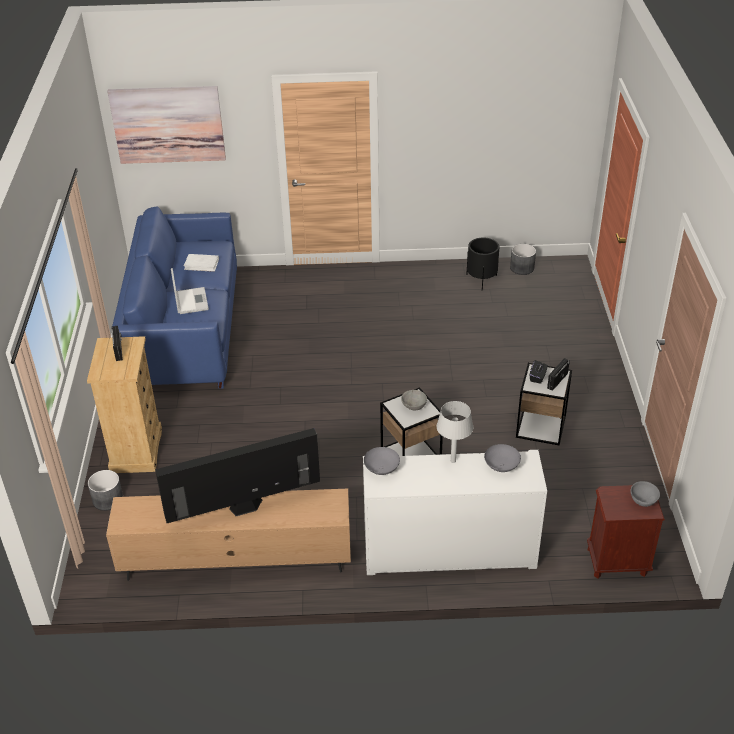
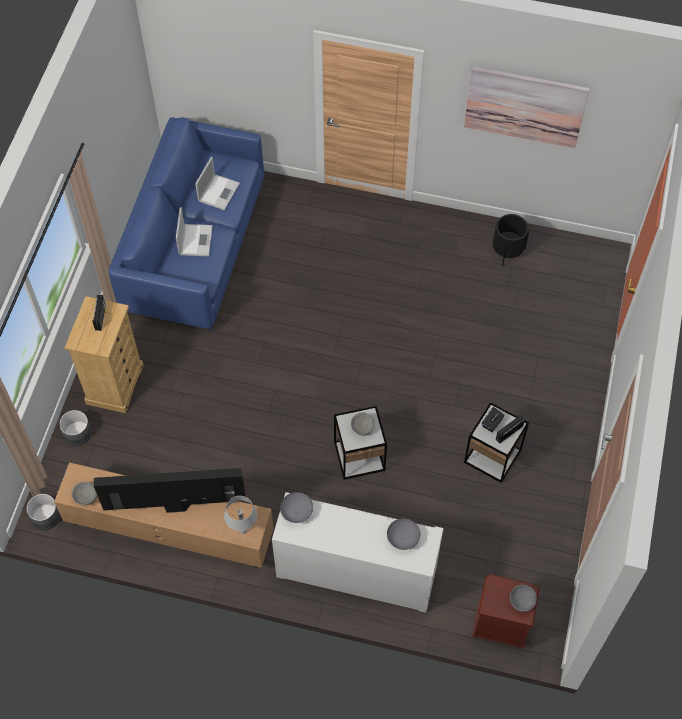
camera: 15 degrees right, 20 degrees up
picture [107,86,226,164] -> picture moved to [464,67,590,148]
white book [184,254,219,272] -> laptop [195,157,240,210]
grey table lamp [437,401,473,463] -> grey table lamp moved to [224,496,257,534]
grey planter [510,244,536,275] -> grey planter moved to [26,494,61,530]
none -> grey bowl [72,481,97,505]

